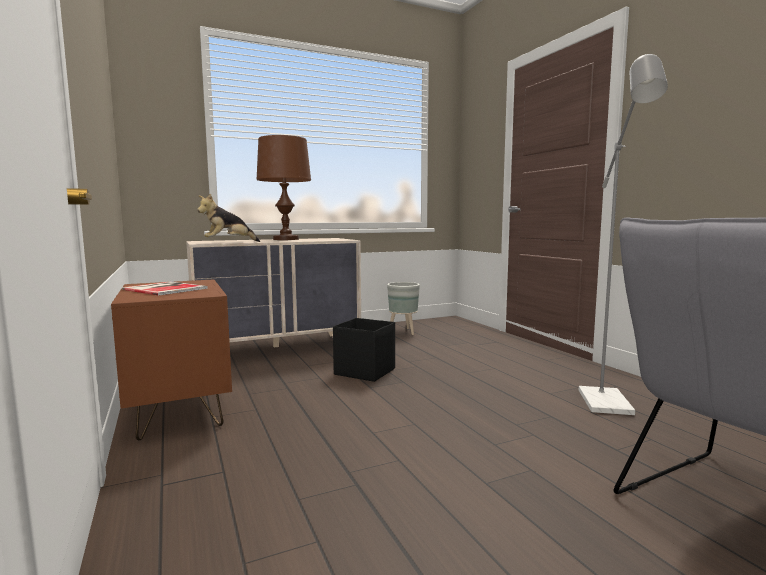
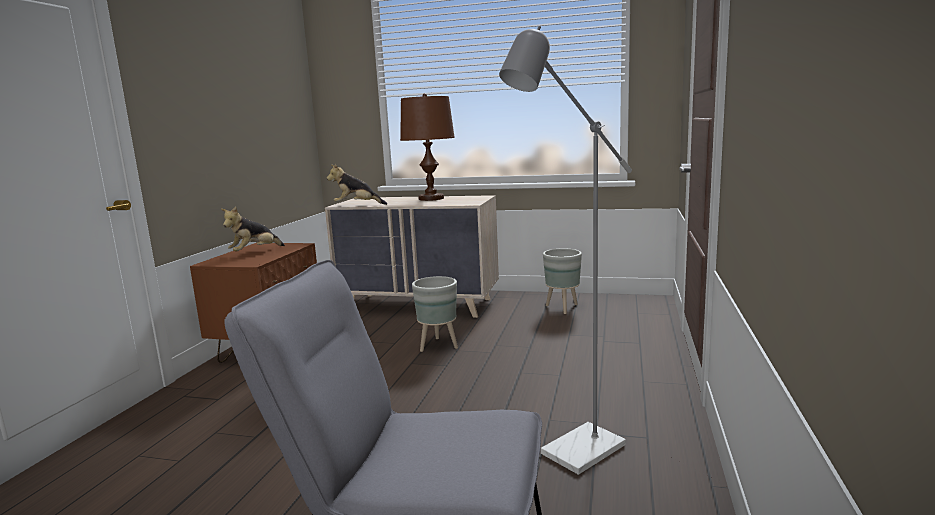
camera: 40 degrees right, 5 degrees up
book [122,281,208,296] -> plush toy [221,207,285,251]
black storage box [333,318,395,382] -> grey planter [412,276,458,352]

